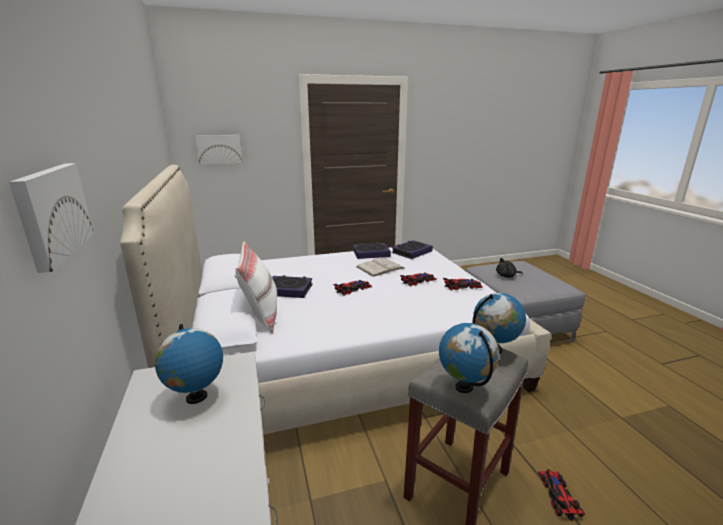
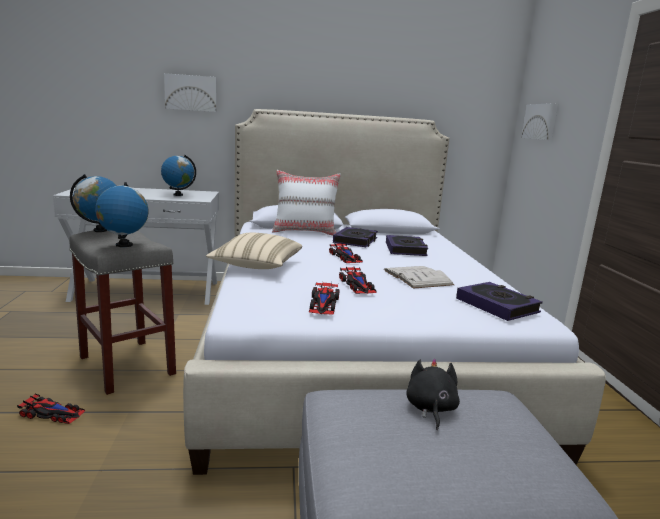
camera: 100 degrees right, 5 degrees down
book [353,243,391,259] -> book moved to [386,235,428,256]
none -> beige pillow [206,232,302,269]

